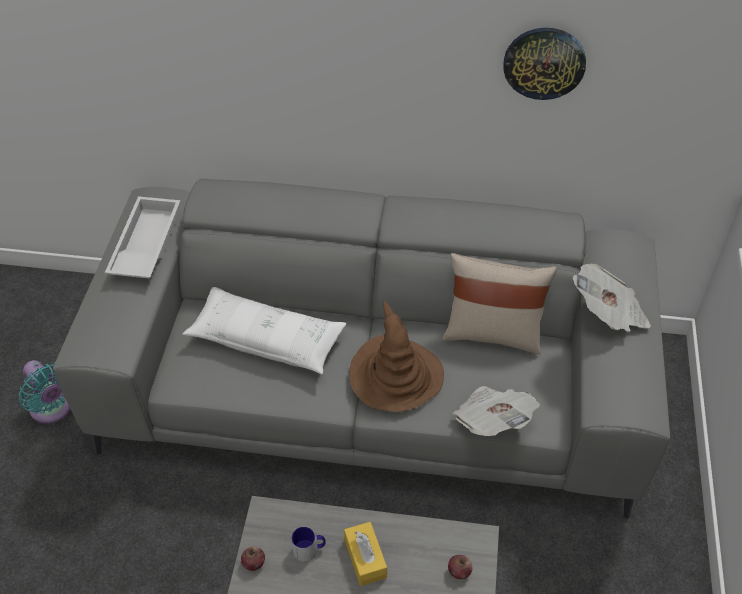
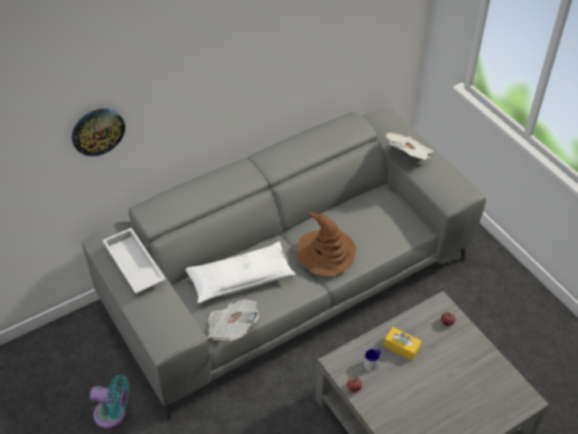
camera: 40 degrees left, 0 degrees up
beige pillow [442,253,557,355] -> none
newspaper [452,386,540,436] -> newspaper moved to [207,299,259,341]
wall clock [504,28,586,100] -> wall clock moved to [72,109,125,156]

